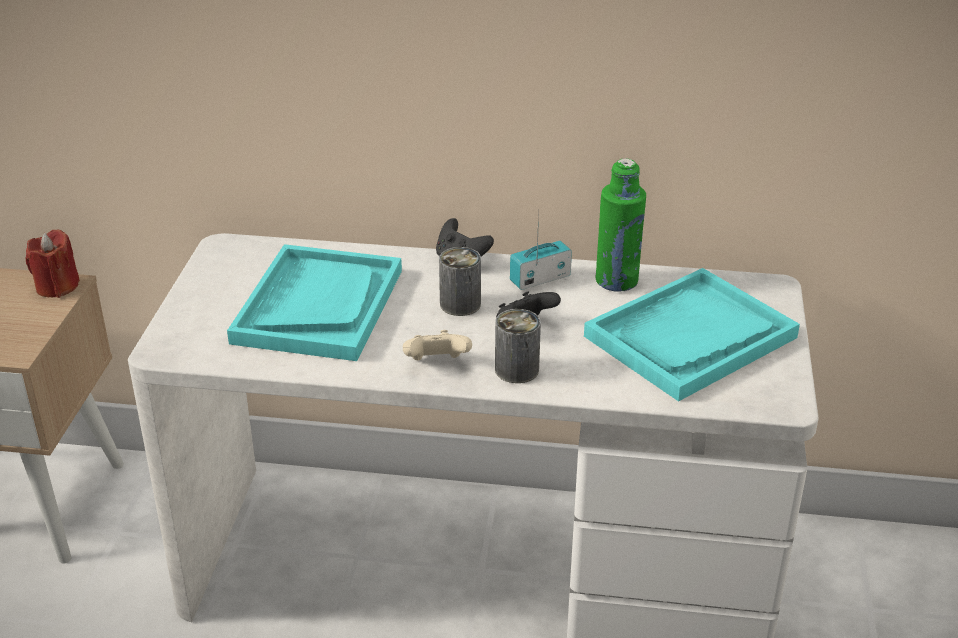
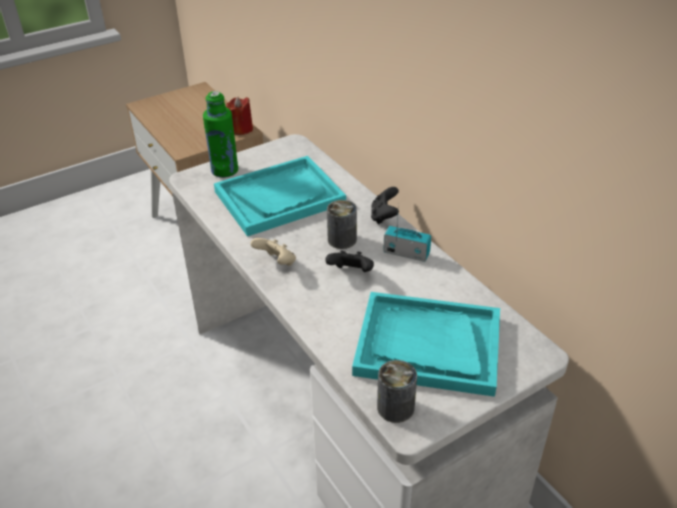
camera: 50 degrees right, 5 degrees up
can [495,309,541,383] -> can moved to [377,360,417,423]
green bottle [596,159,646,292] -> green bottle moved to [203,91,238,178]

